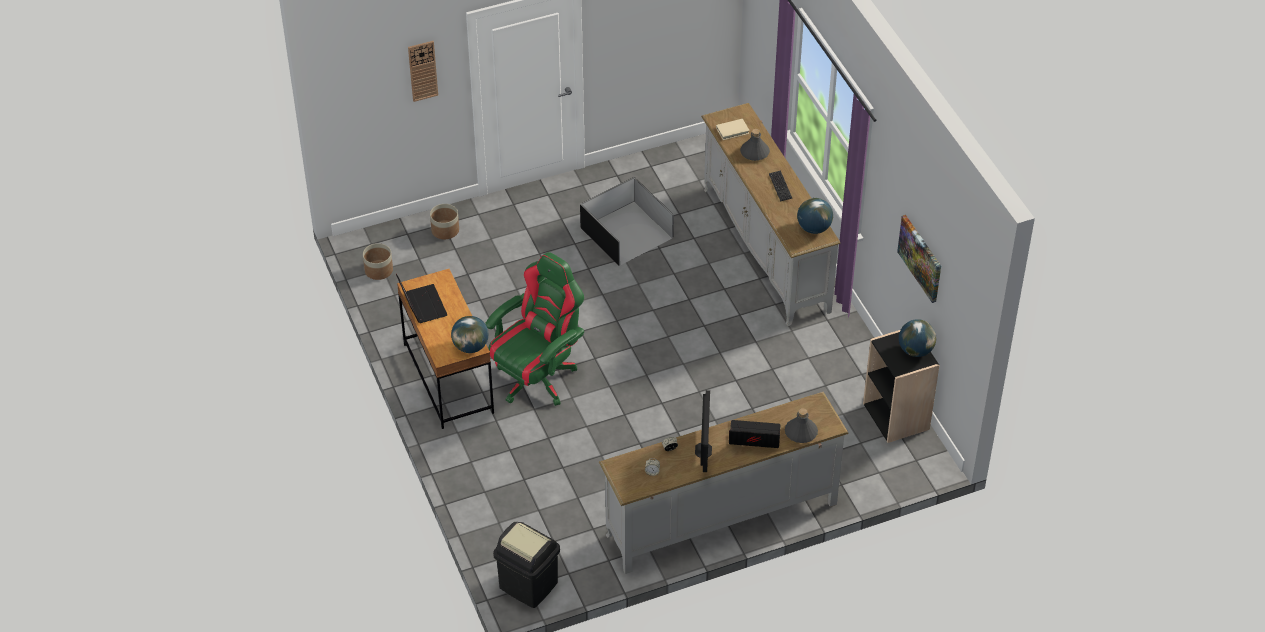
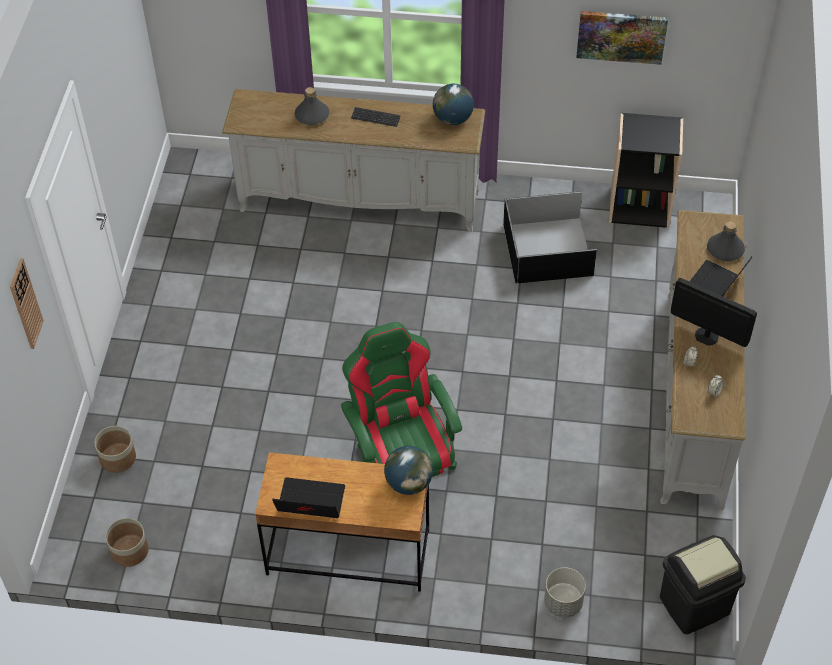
camera: 60 degrees left, 5 degrees up
black storage box [580,177,674,266] -> black storage box moved to [503,191,597,283]
beige book [716,119,750,140] -> none
globe [899,319,936,357] -> none
none -> grey planter [544,567,586,618]

